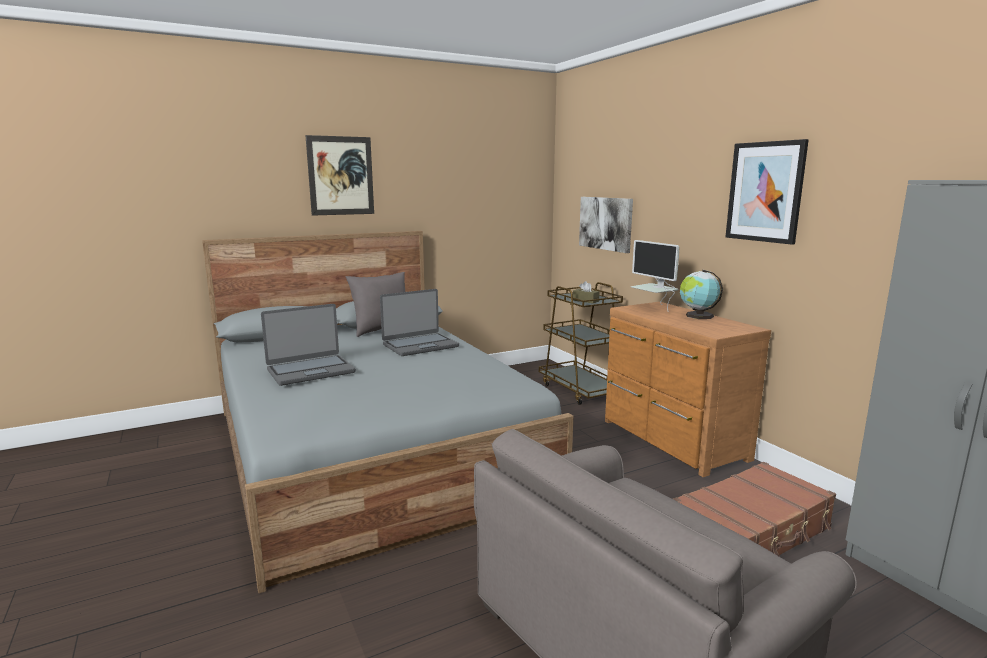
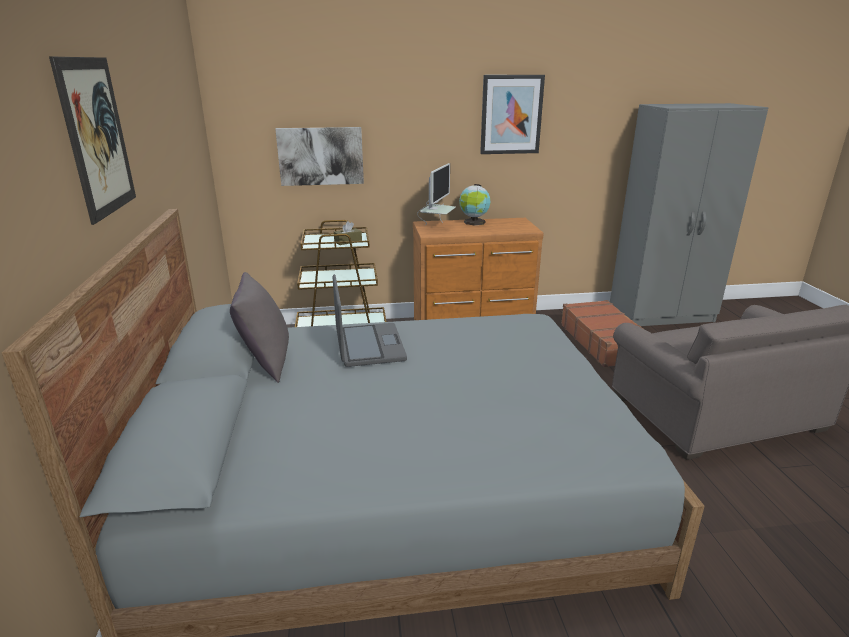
camera: 70 degrees left, 10 degrees up
laptop [261,304,356,386] -> none
monitor [631,240,679,310] -> monitor turned 60 degrees counterclockwise [417,163,456,225]

